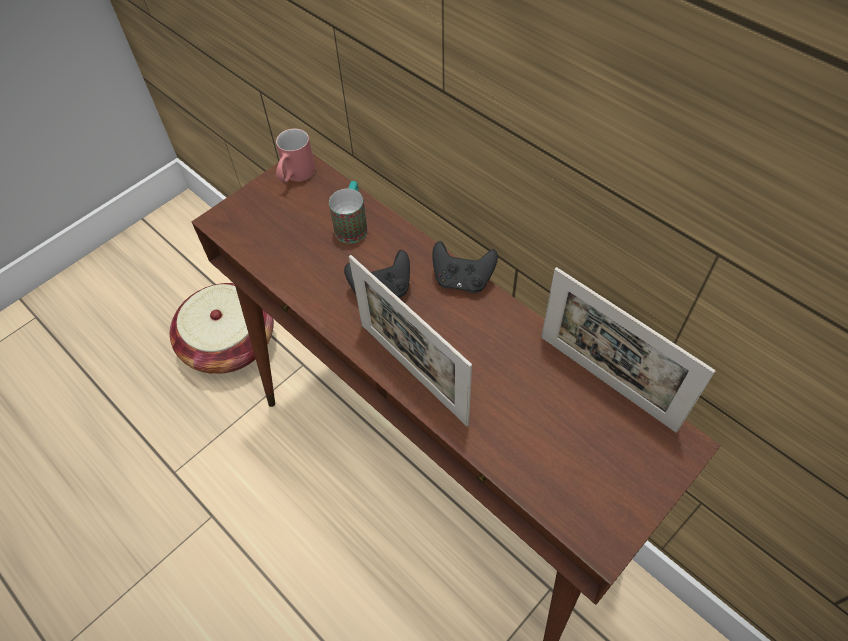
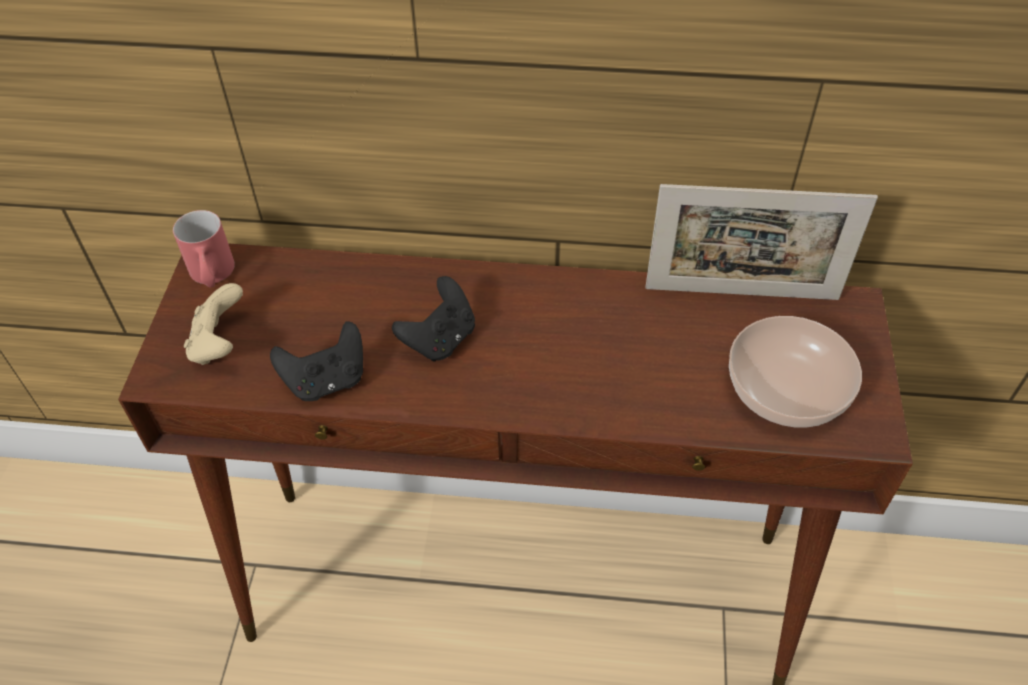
camera: 40 degrees left, 5 degrees down
basket [170,283,274,374] -> none
mug [329,181,368,243] -> none
picture frame [349,255,472,426] -> none
black game controller [432,241,498,293] -> black game controller moved to [270,321,363,401]
none -> beige game controller [184,283,243,365]
none -> bowl [729,316,862,428]

